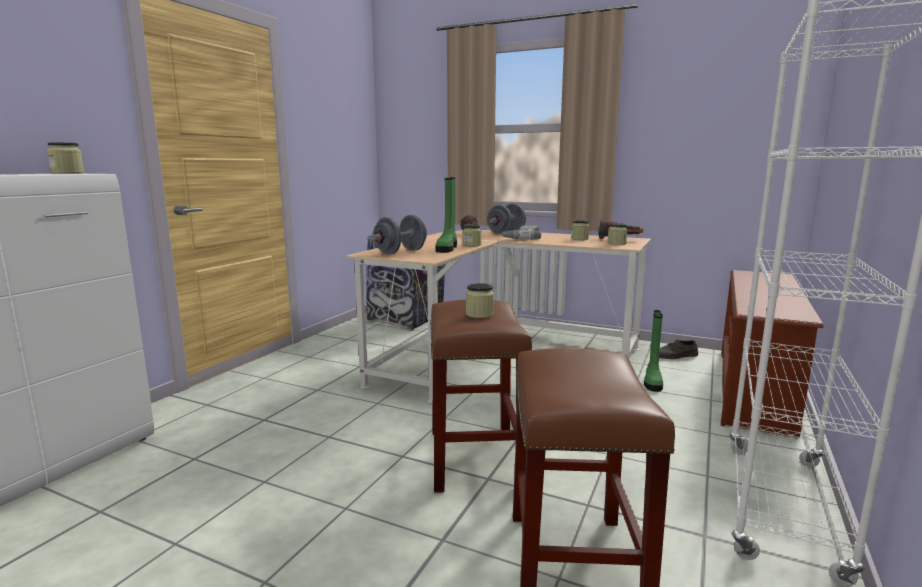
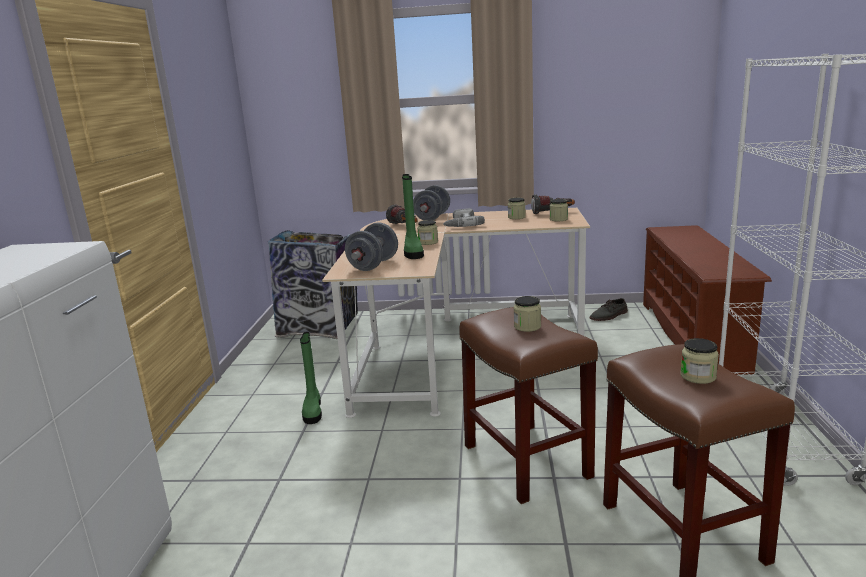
camera: 20 degrees left, 5 degrees up
jar [47,142,84,174] -> jar moved to [680,338,719,384]
green boot [644,310,663,392] -> green boot moved to [300,332,322,424]

